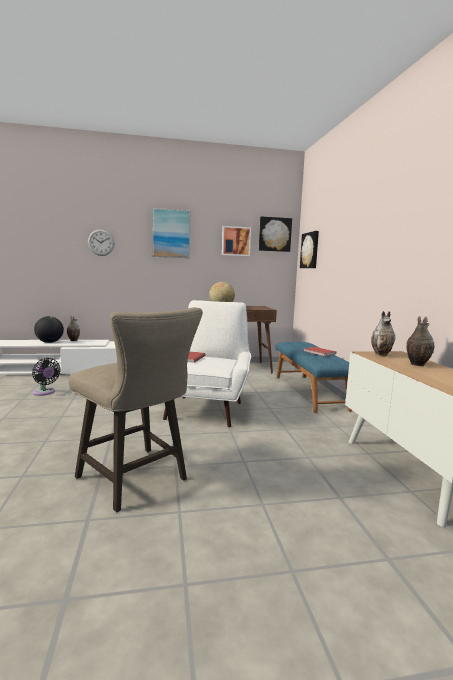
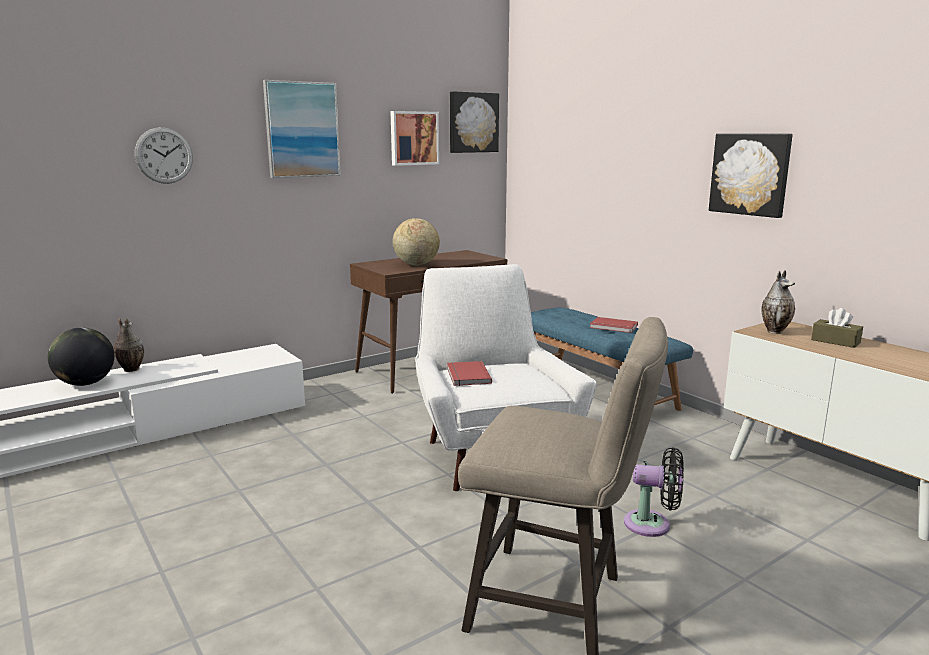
camera: 25 degrees left, 5 degrees up
black fan [32,358,61,396] -> black fan moved to [624,447,684,537]
picture [300,231,319,268] -> picture moved to [709,134,793,218]
vase [406,316,434,366] -> brown tissue box [811,308,863,348]

